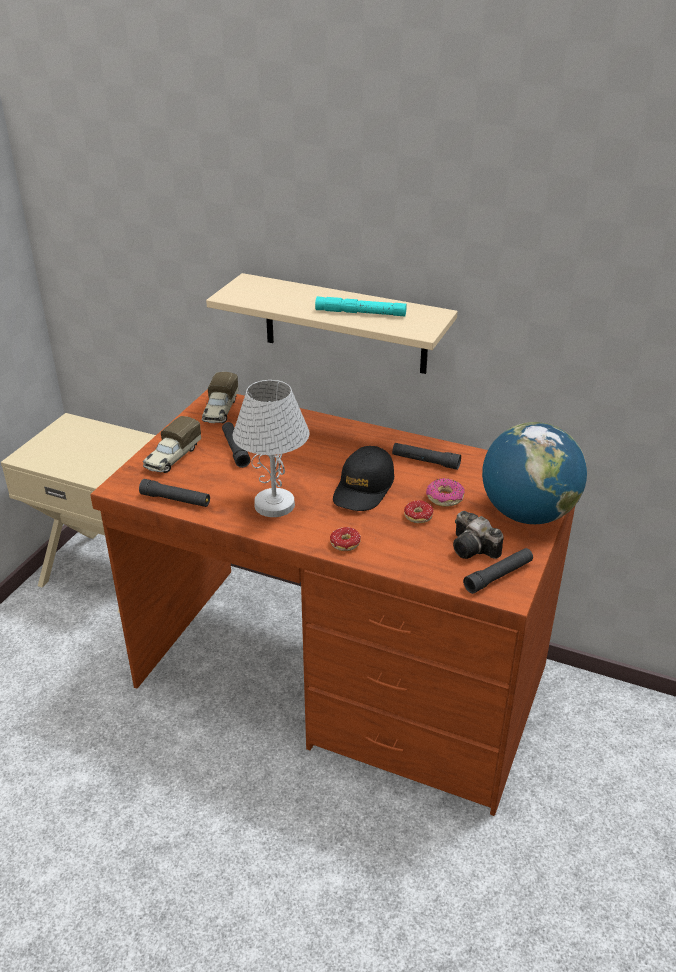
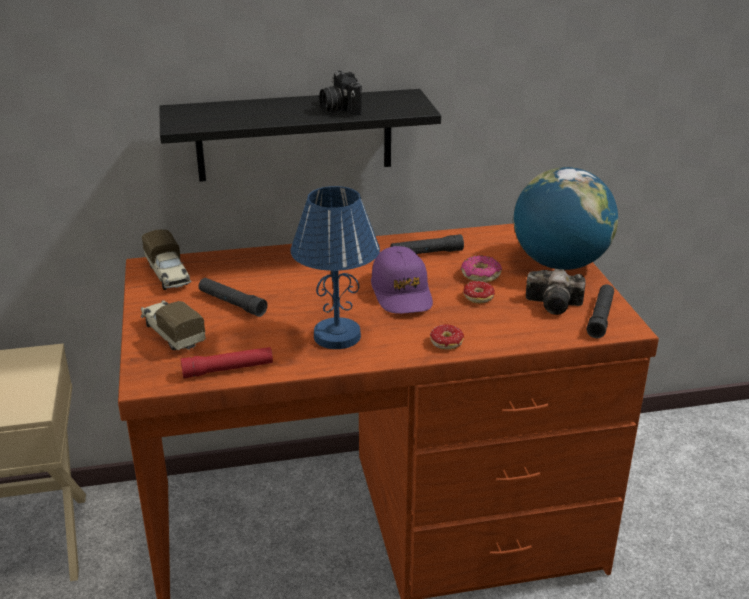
camera: 35 degrees left, 5 degrees down
black flashlight [139,479,210,507] -> red flashlight [181,347,273,378]
toy truck [143,416,201,473] -> toy truck turned 150 degrees clockwise [141,300,206,350]
beige shelf [206,273,458,374] -> black shelf [159,89,441,182]
white table lamp [233,380,309,517] -> blue table lamp [290,186,380,349]
turquoise flashlight [315,296,407,317] -> camera [319,71,362,116]
black cap [333,446,394,511] -> purple cap [371,246,433,314]

